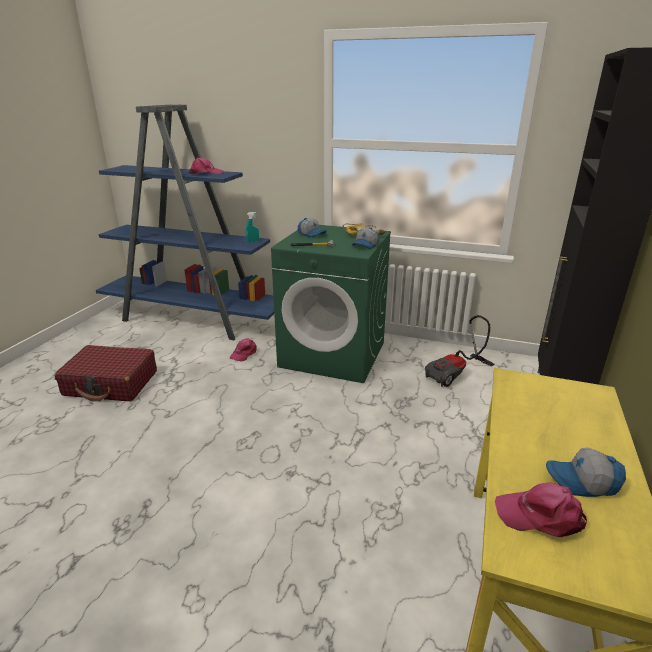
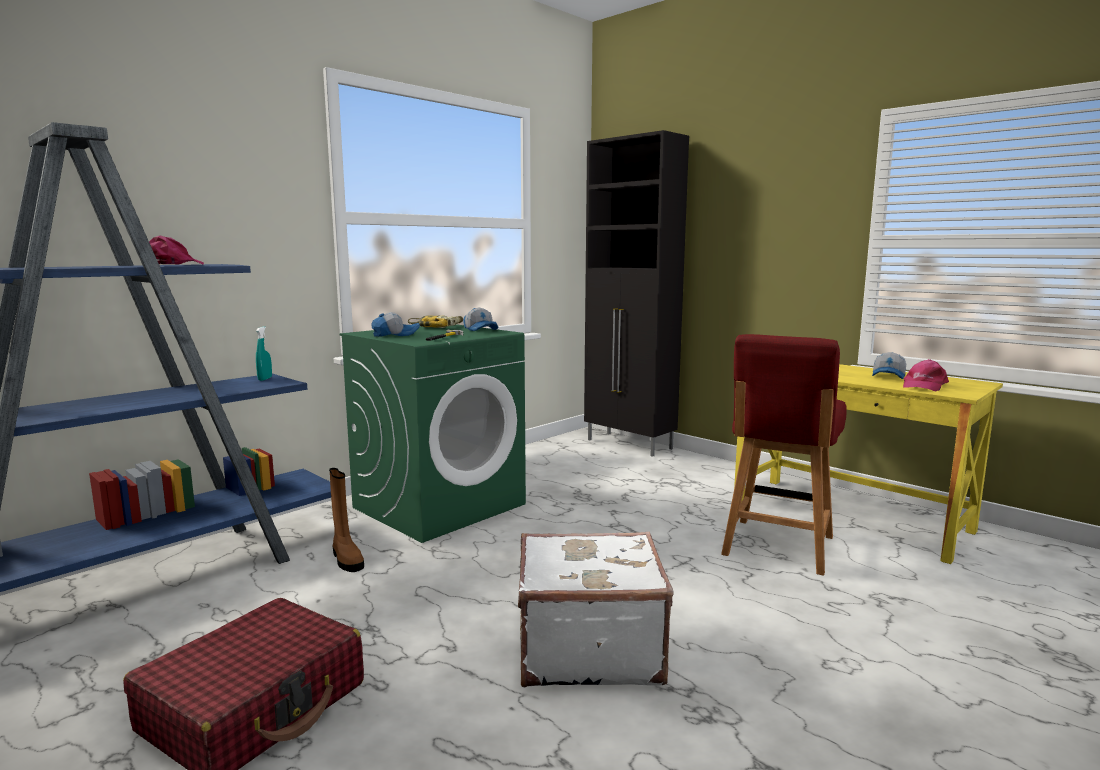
camera: 65 degrees left, 15 degrees down
pink cap [230,338,257,362] -> brown boot [329,468,364,572]
vacuum cleaner [425,315,494,387] -> none
none -> white suitcase [518,532,674,688]
none -> red chair [721,334,847,576]

